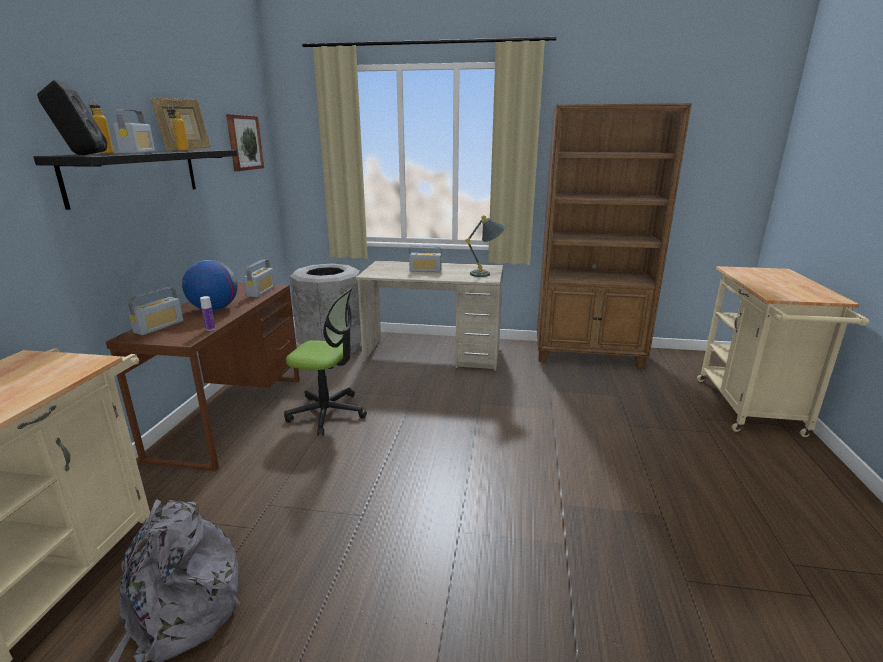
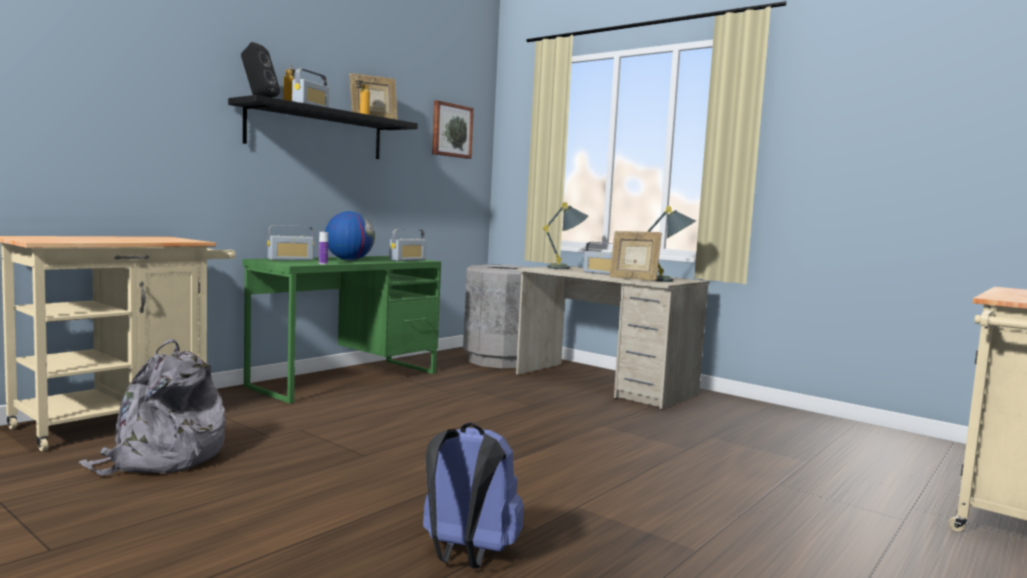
camera: 30 degrees right, 15 degrees down
brown desk [106,283,300,471] -> green desk [243,256,441,404]
office chair [284,288,367,436] -> none
brown bookcase [537,103,692,369] -> none
none -> blue backpack [423,422,524,568]
none -> grey table lamp [543,202,588,269]
none -> picture frame [610,231,662,281]

